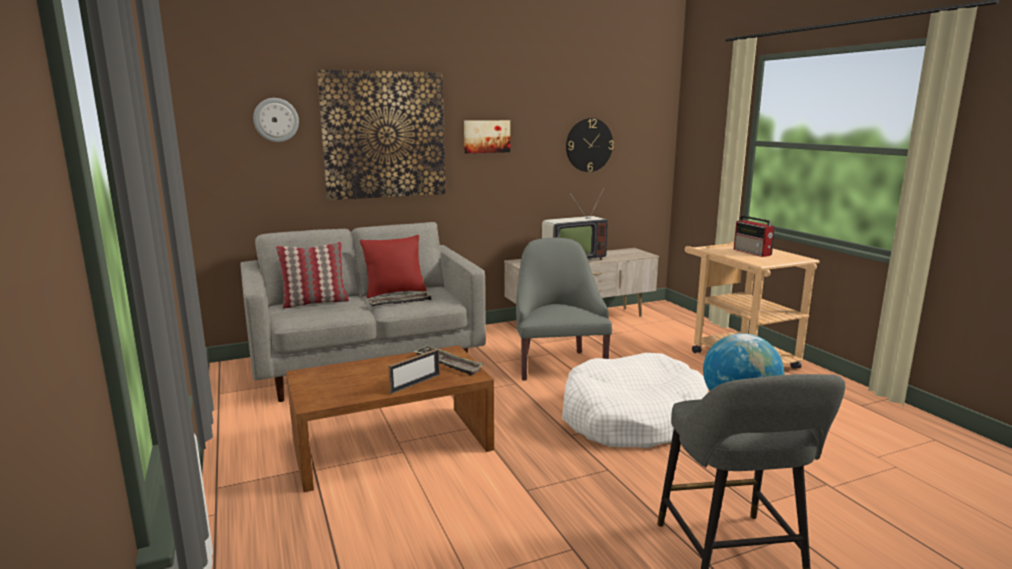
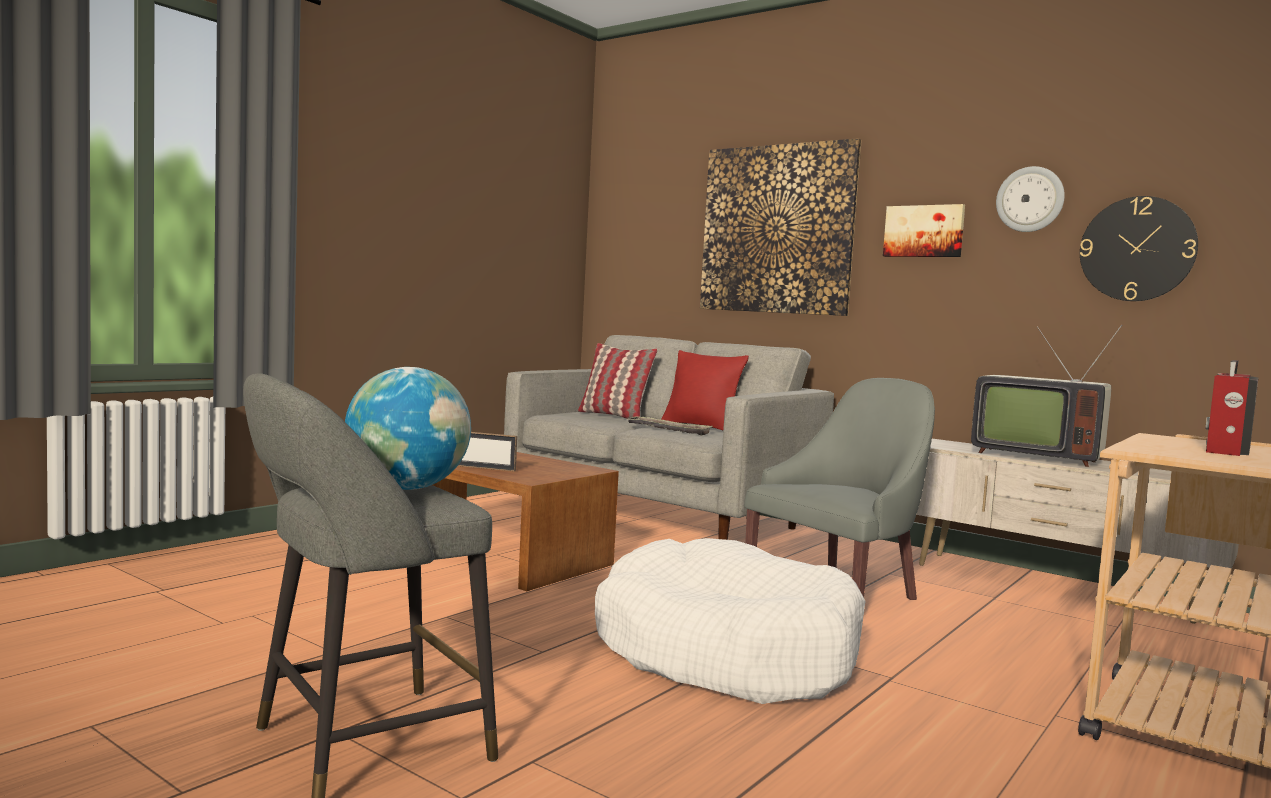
camera: 60 degrees right, 10 degrees down
wall clock [253,98,299,142] -> wall clock moved to [996,166,1065,232]
tray [414,345,484,376] -> none

